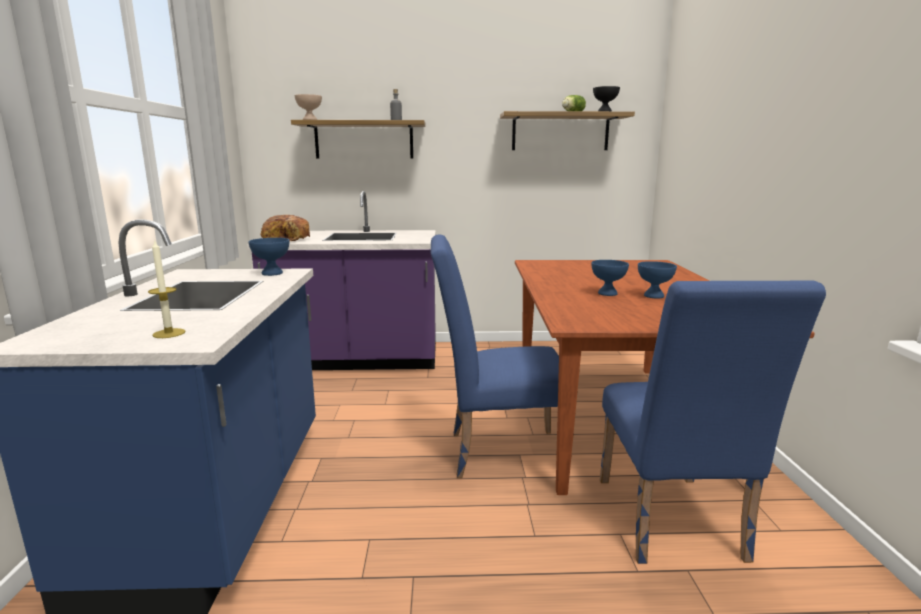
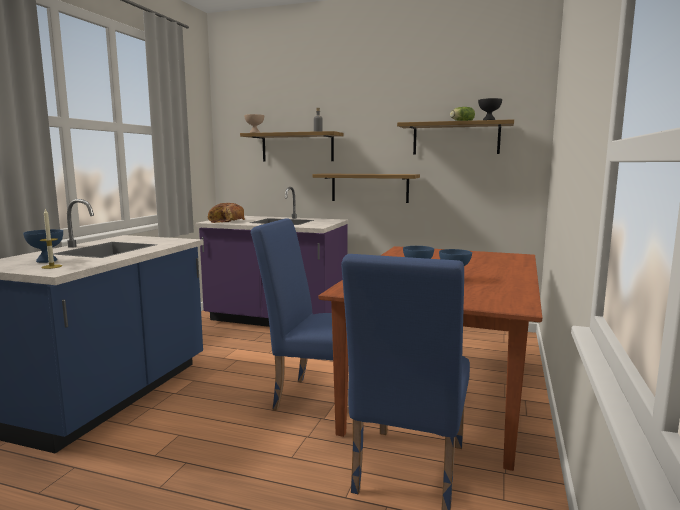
camera: 20 degrees right, 5 degrees down
blue bowl [248,238,290,276] -> blue bowl moved to [23,229,63,263]
none -> shelf [313,173,420,203]

